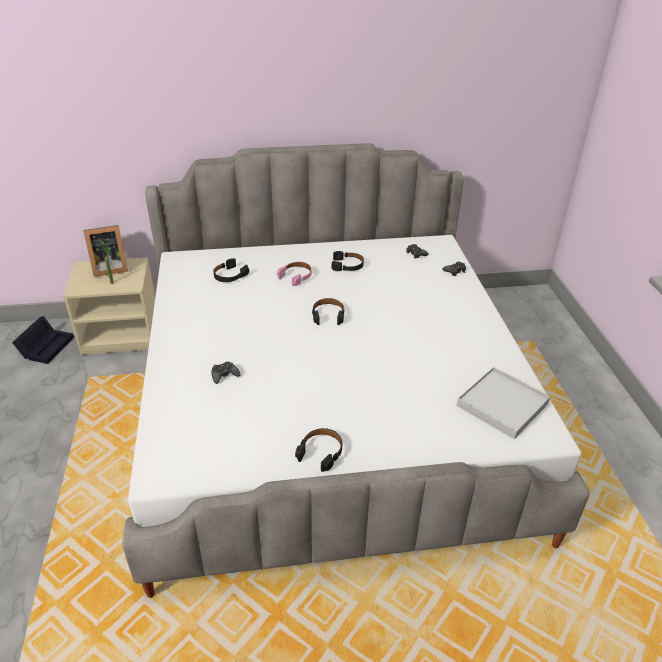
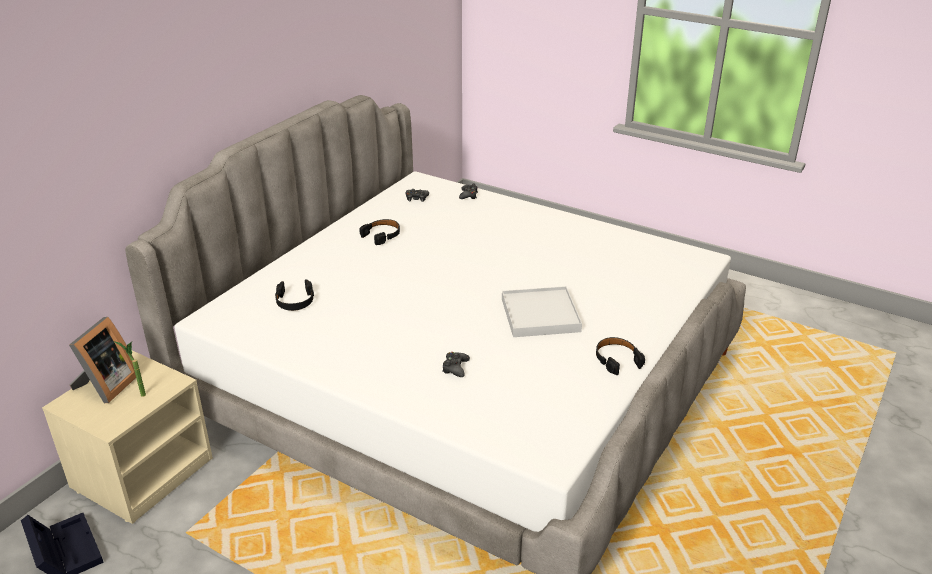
camera: 50 degrees left, 5 degrees down
pink headphones [277,262,312,286] -> none
black headphones [312,298,344,325] -> none
white tray [457,367,550,439] -> white tray moved to [502,286,582,337]

